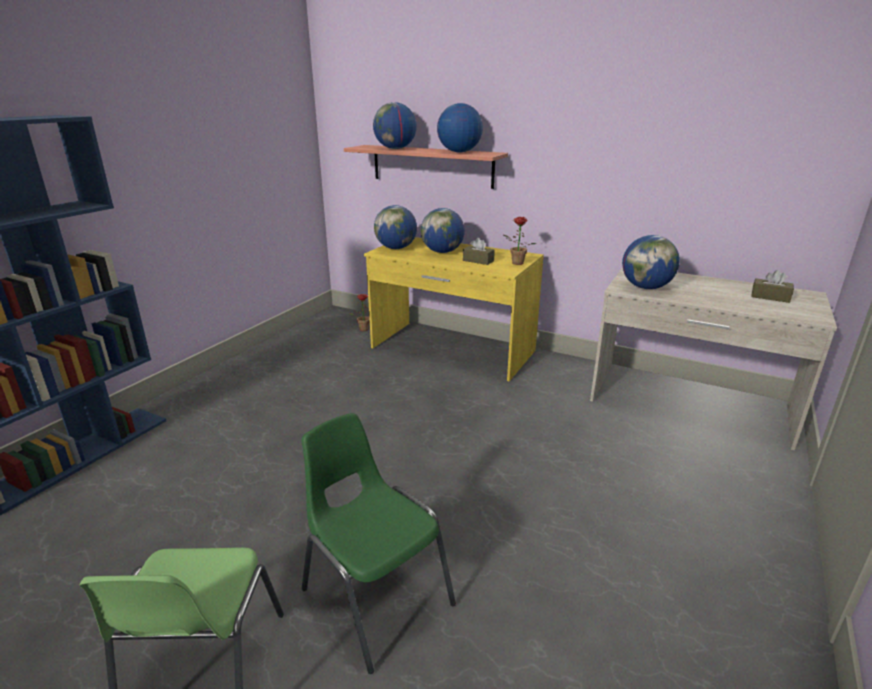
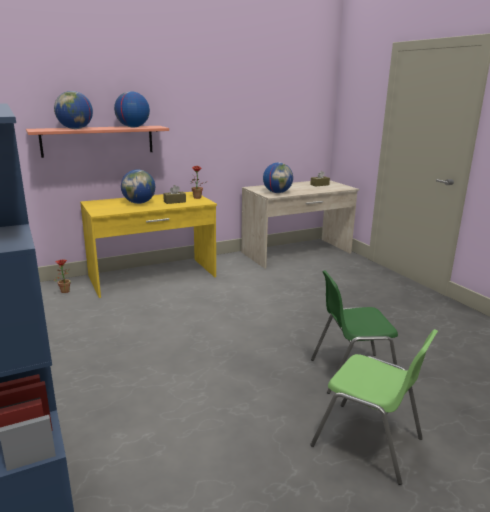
camera: 55 degrees left, 5 degrees down
globe [374,205,417,249] -> none

